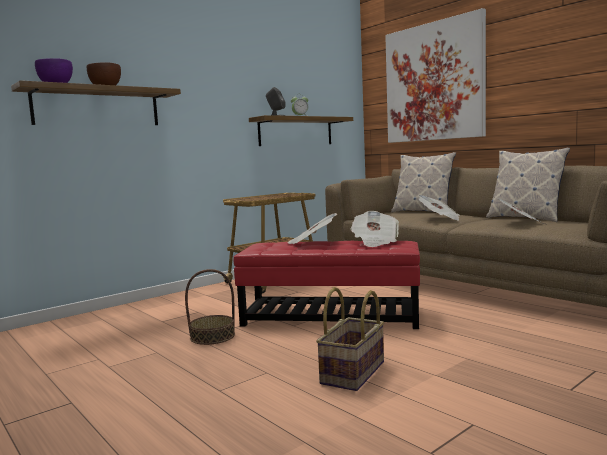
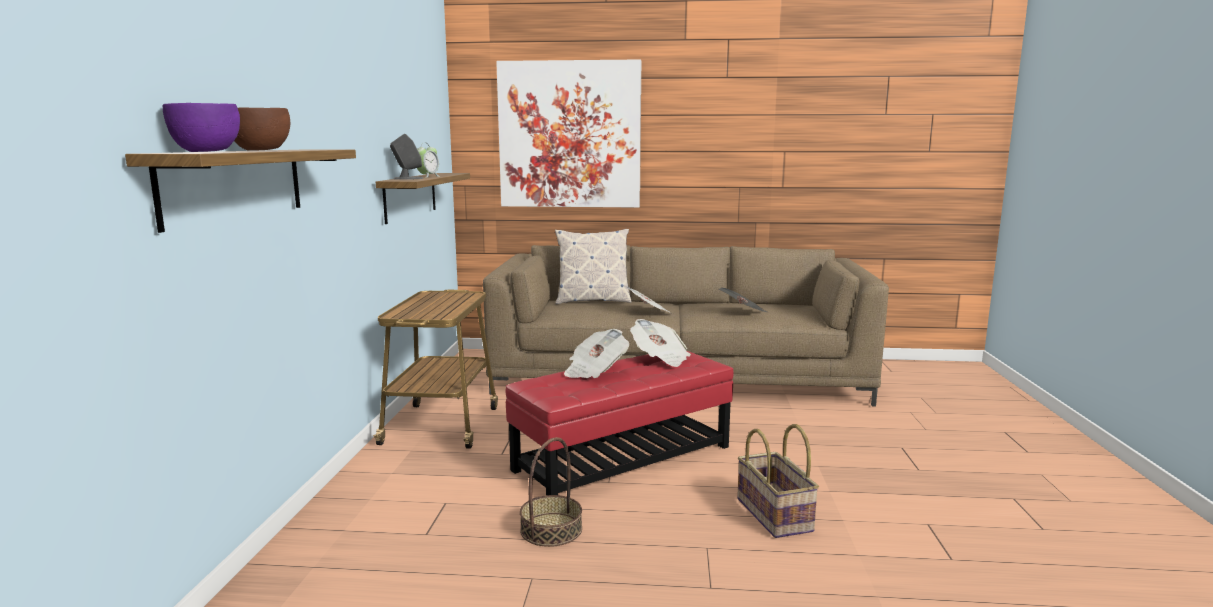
camera: 45 degrees left, 5 degrees up
pillow [486,148,570,222] -> none

